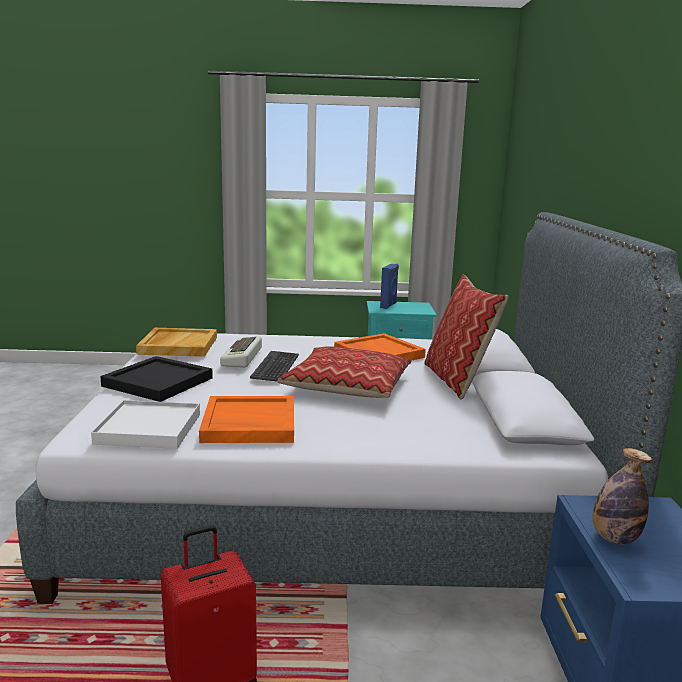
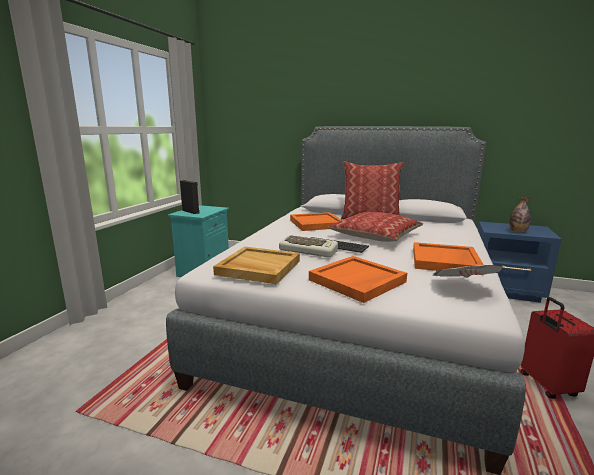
camera: 70 degrees left, 0 degrees up
white tray [91,400,200,449] -> newspaper [432,265,504,278]
black tray [100,356,213,402] -> orange tray [309,256,407,303]
blue speaker [380,264,399,309] -> black speaker [180,180,200,214]

